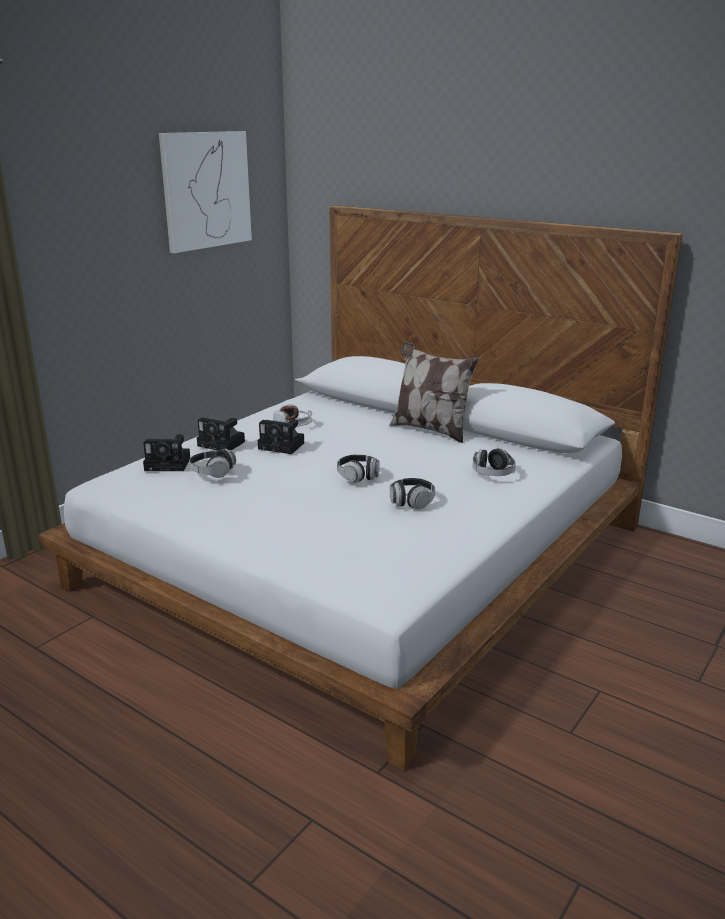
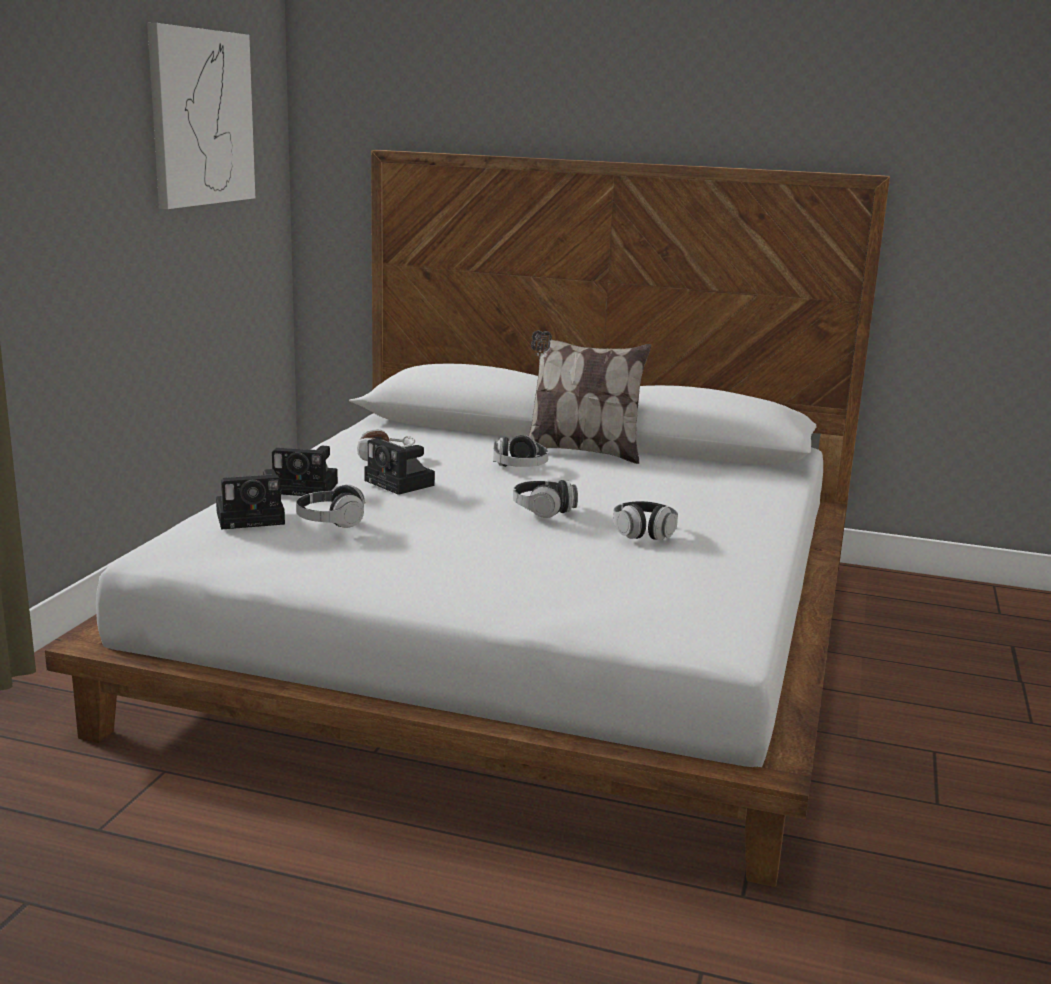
camera: 20 degrees left, 5 degrees down
camera [258,419,304,454] -> camera turned 45 degrees clockwise [364,438,435,495]
headphones [473,448,516,476] -> headphones moved to [493,435,549,467]

